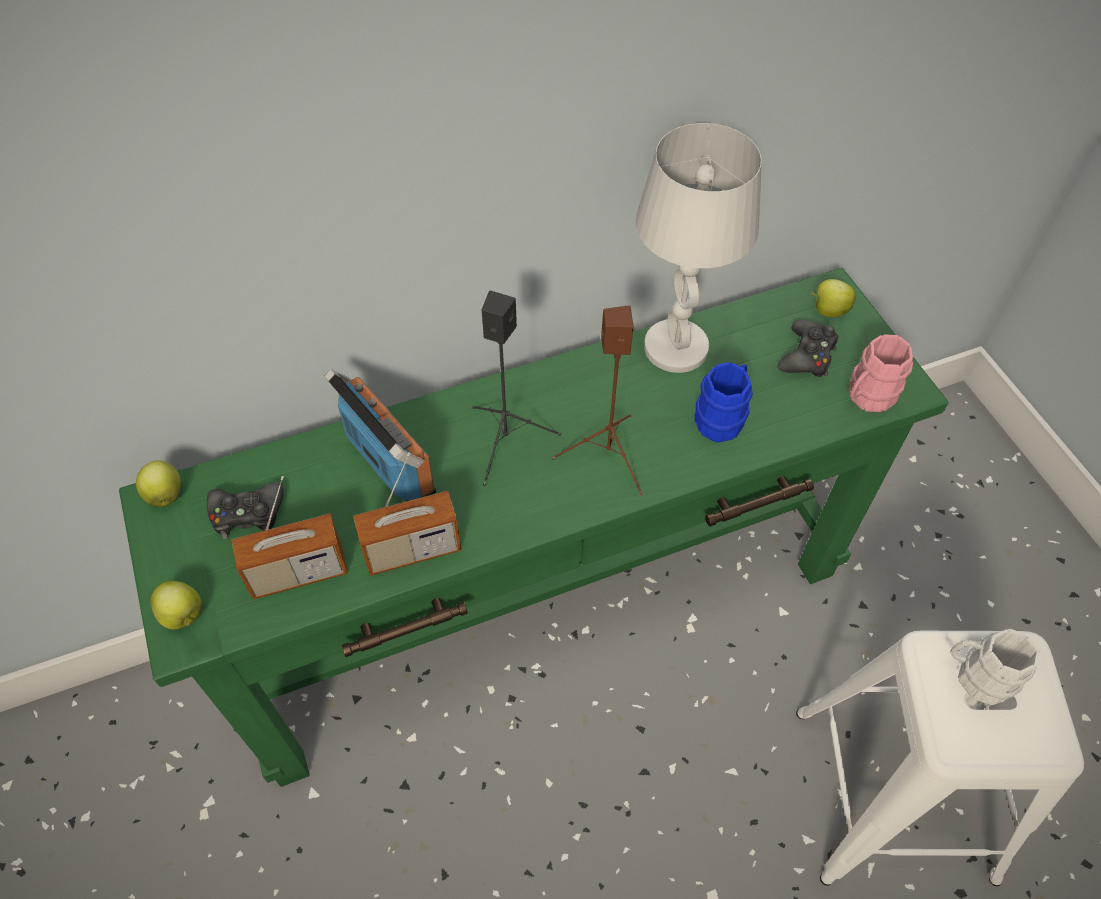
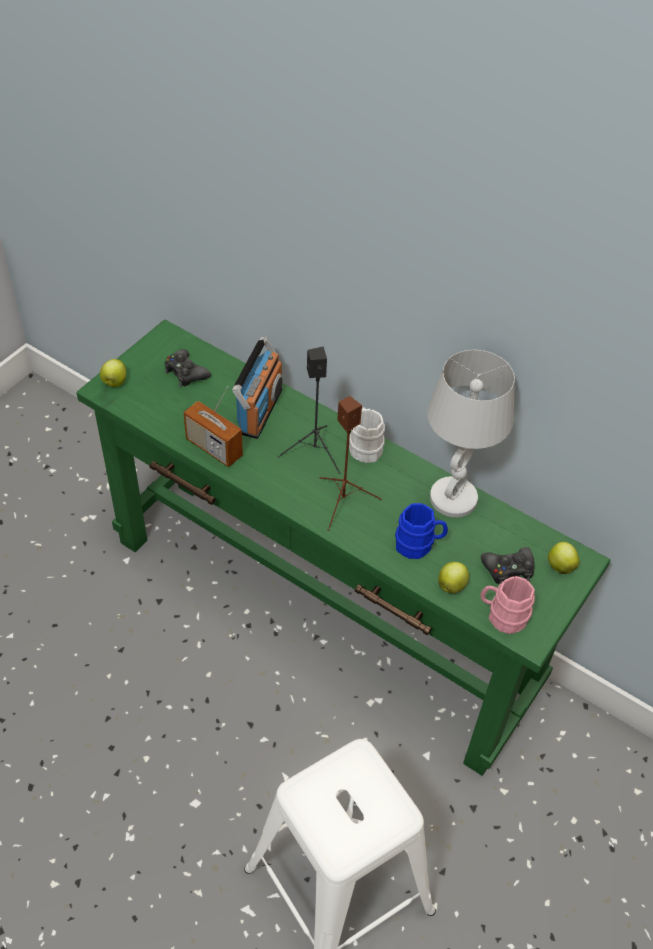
camera: 55 degrees right, 5 degrees down
apple [136,460,181,507] -> apple moved to [438,562,469,594]
radio [232,476,348,600] -> none
white mug [950,629,1040,705] -> white mug moved to [349,407,385,463]

